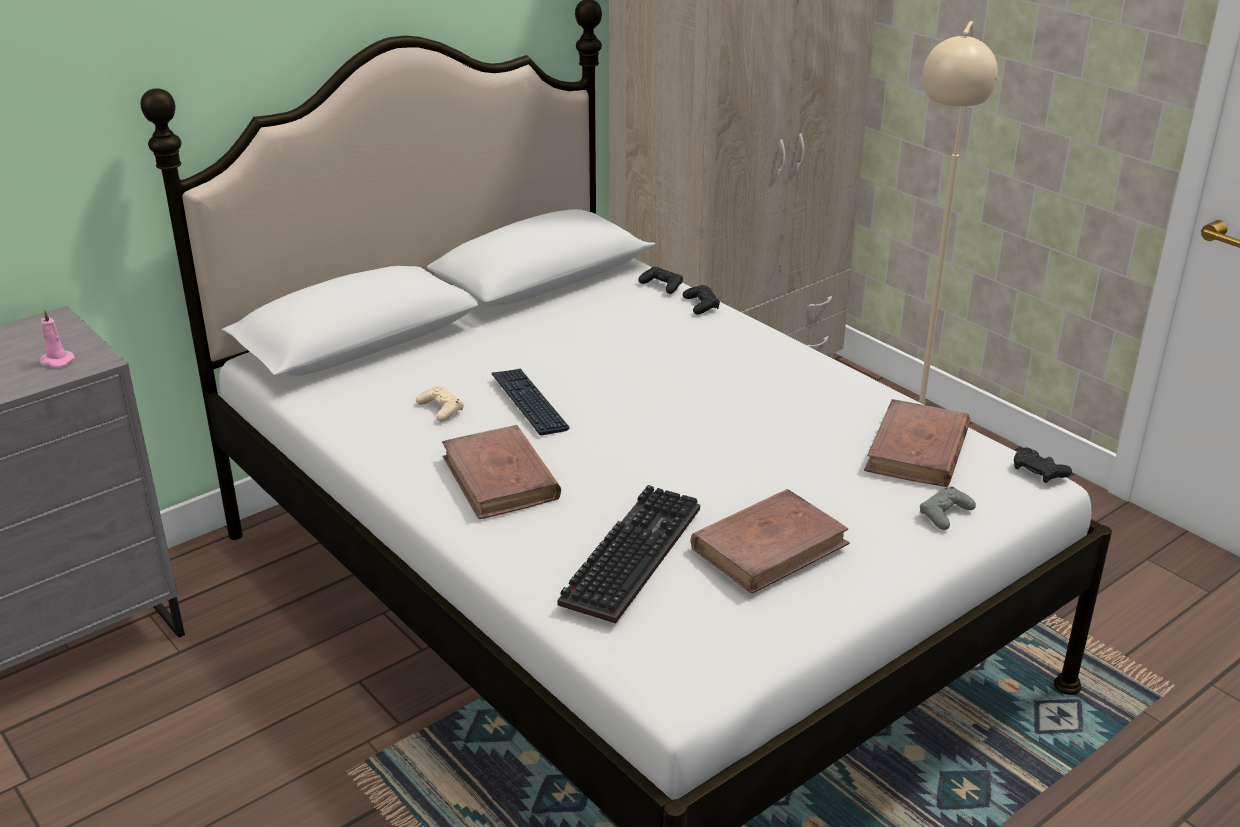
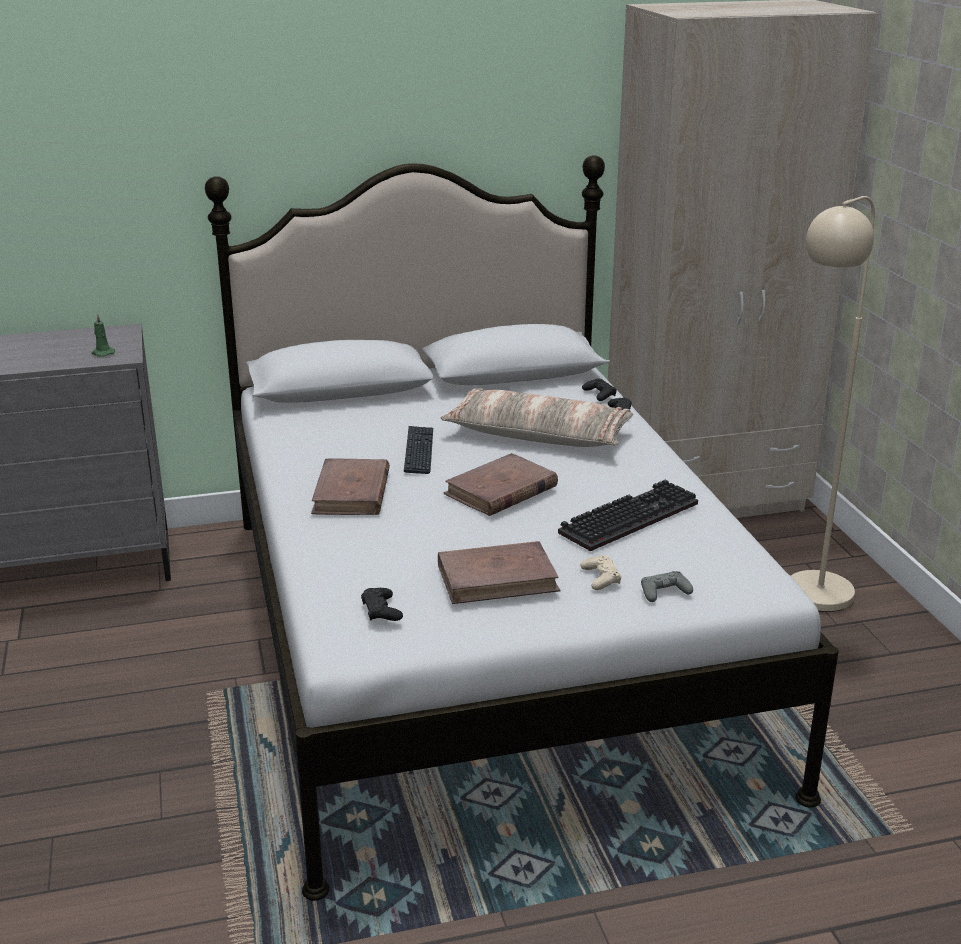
camera: 25 degrees right, 5 degrees down
pink candle [39,309,75,368] -> green candle [92,314,115,357]
beige game controller [416,386,464,422] -> beige game controller moved to [580,555,622,590]
keyboard [557,485,700,624] -> keyboard moved to [558,479,698,551]
brown book [864,399,970,487] -> brown book moved to [443,453,558,516]
black game controller [1014,447,1072,483] -> black game controller moved to [361,588,403,621]
none -> pillow [441,388,633,447]

